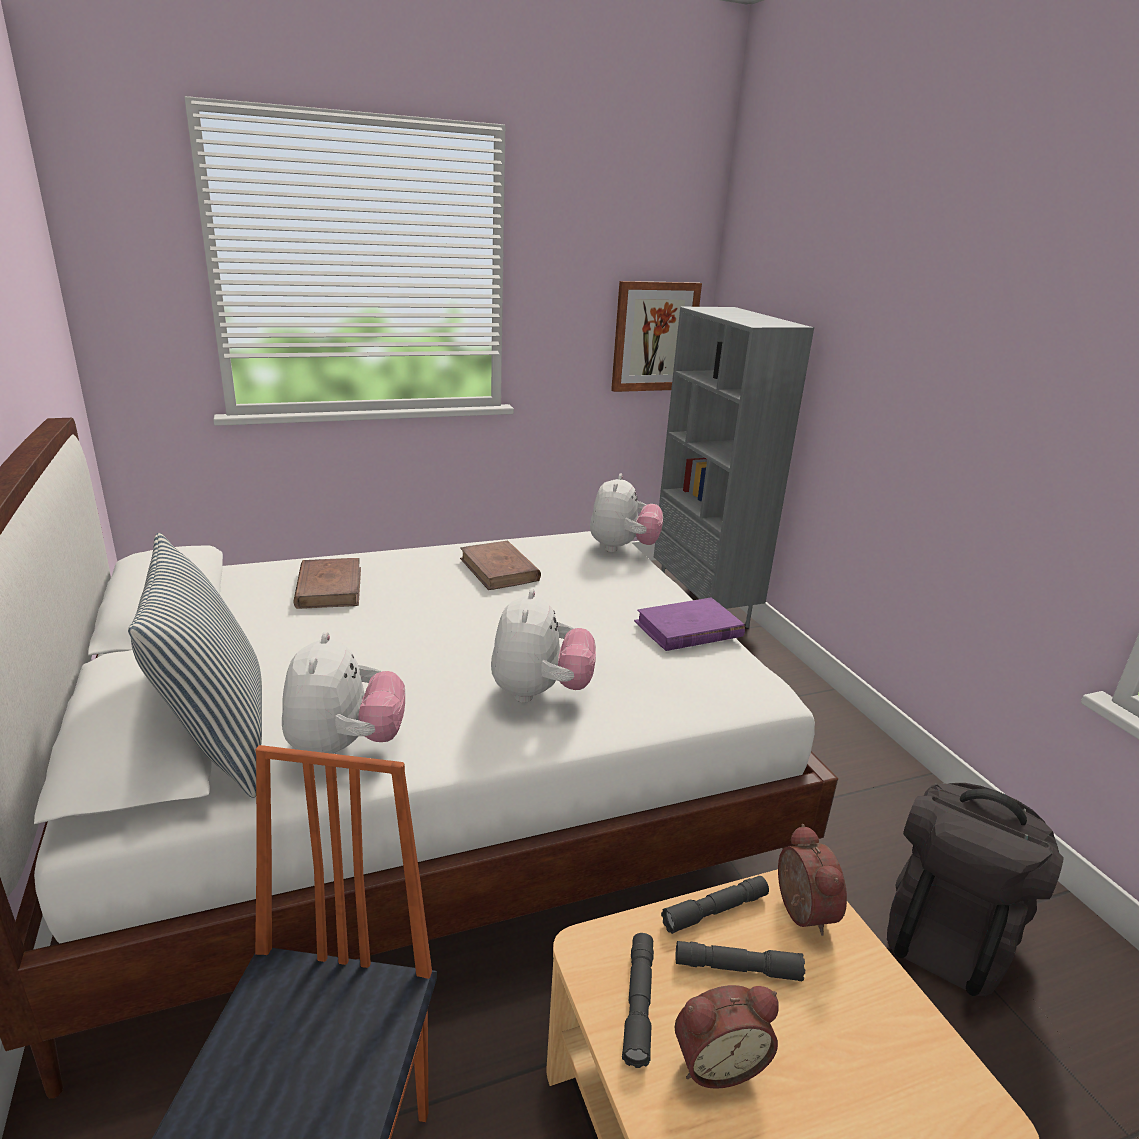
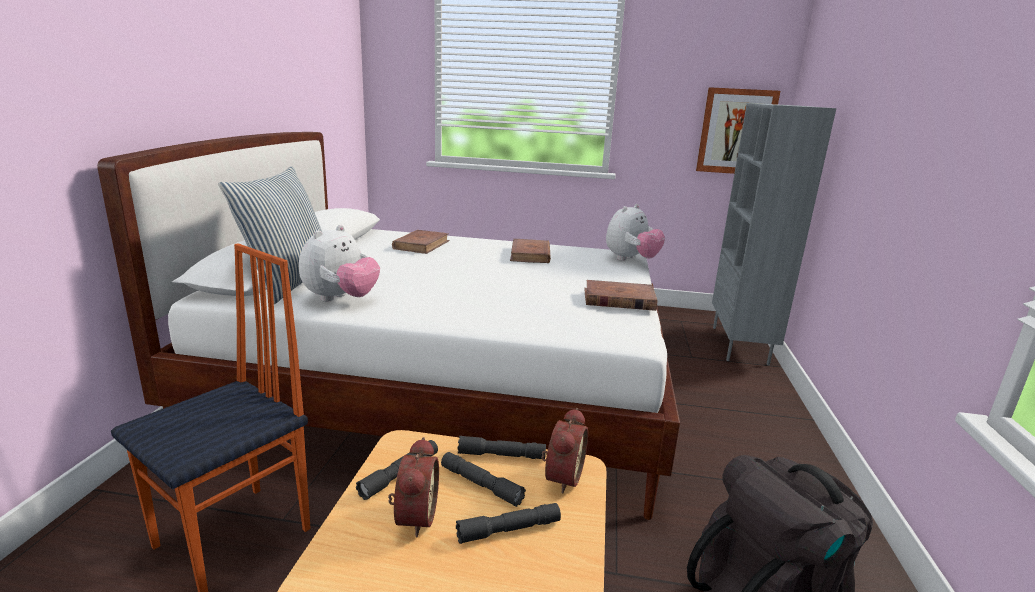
camera: 30 degrees right, 5 degrees down
plush toy [491,589,596,703] -> none
purple book [634,598,745,651] -> brown book [584,280,658,311]
alarm clock [674,985,779,1089] -> alarm clock turned 105 degrees counterclockwise [388,437,439,538]
none -> grey flashlight [456,503,561,544]

